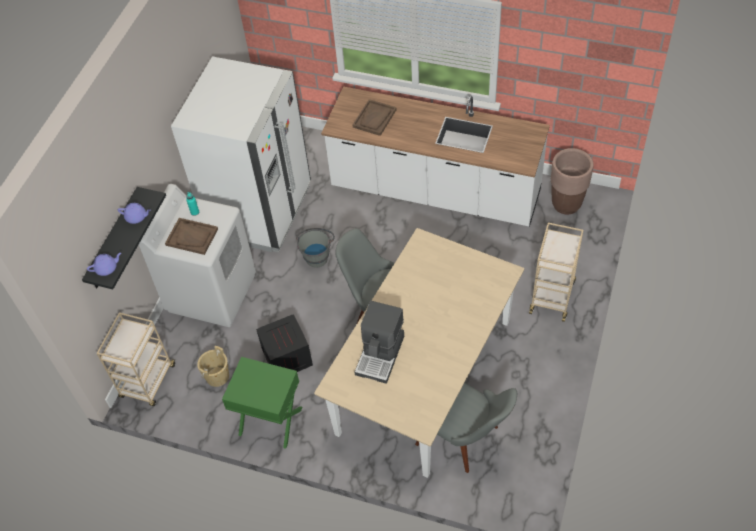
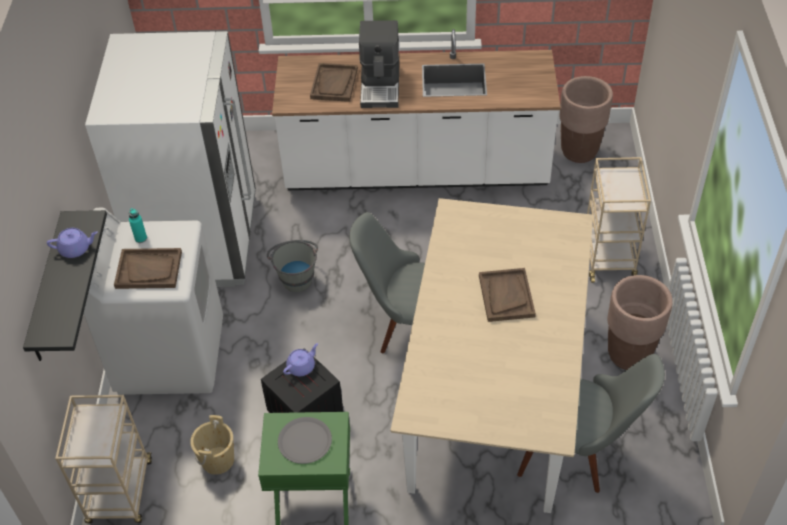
camera: 20 degrees left, 5 degrees down
purple teapot [87,253,121,276] -> purple teapot moved to [283,343,318,376]
coffee machine [355,301,404,384] -> coffee machine moved to [359,20,399,108]
none -> grey plate [278,417,332,464]
none -> brown tray [479,268,536,322]
none -> brown planter [608,275,673,370]

